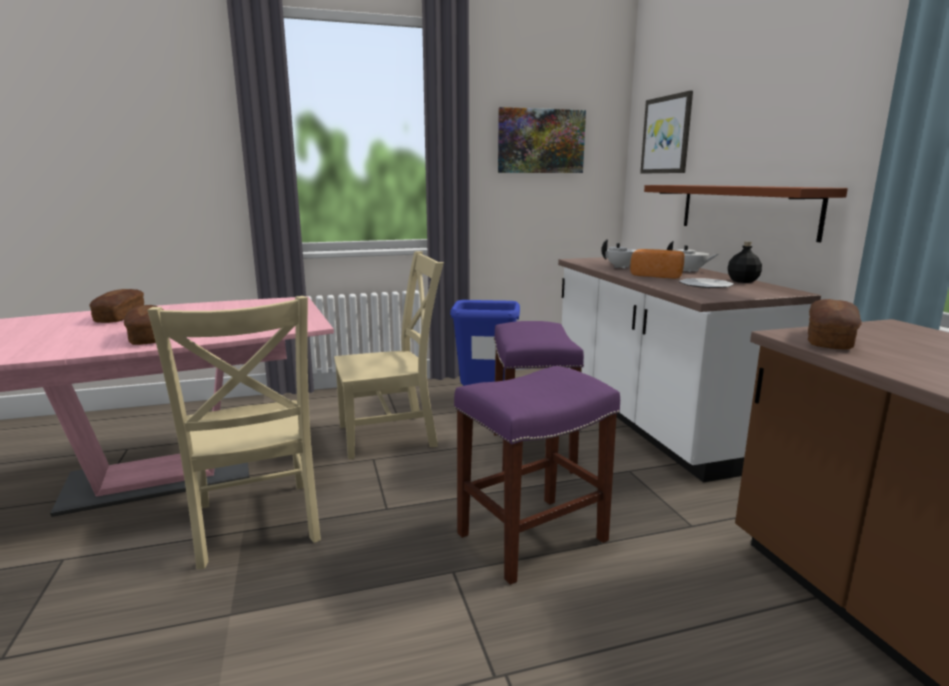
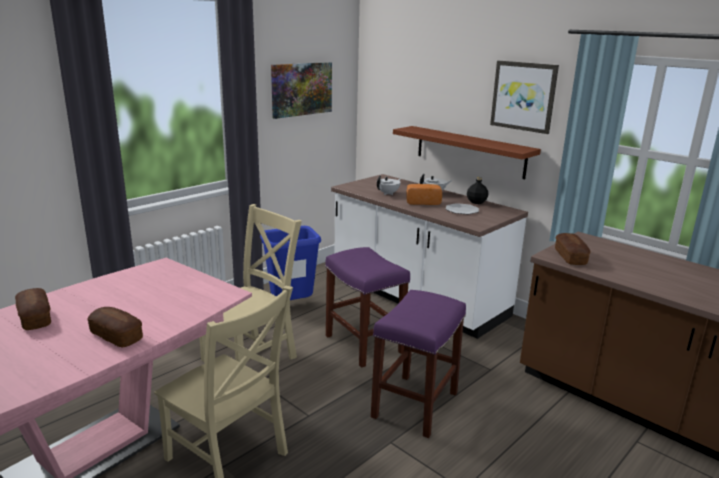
camera: 30 degrees left, 5 degrees up
picture [640,90,693,174] -> picture moved to [490,61,559,134]

